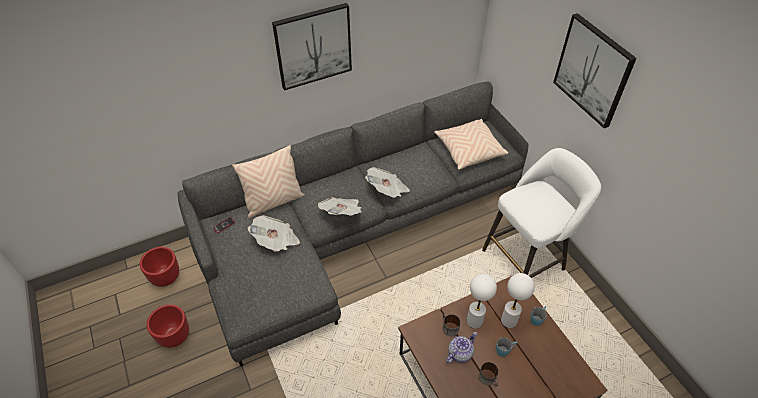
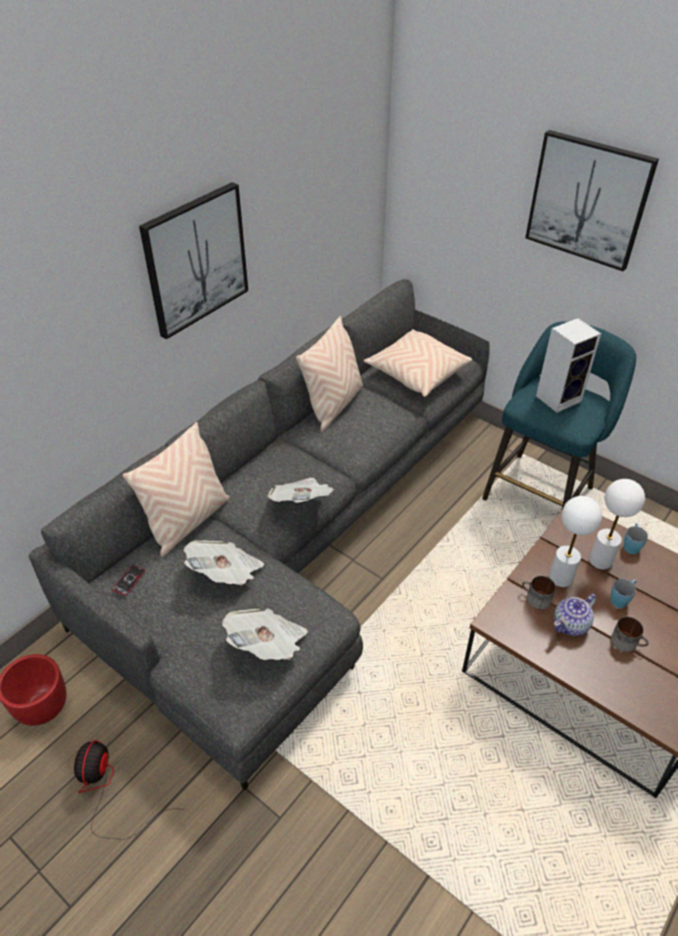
camera: 25 degrees left, 5 degrees down
red planter [147,304,189,348] -> fan [74,740,185,840]
newspaper [365,167,410,198] -> newspaper moved to [222,608,308,660]
teapot [446,332,477,363] -> teapot turned 150 degrees counterclockwise [554,594,597,636]
white stool [482,148,601,278] -> turquoise stool [482,321,636,511]
none -> beige pillow [296,316,363,432]
none -> speaker [536,318,601,413]

